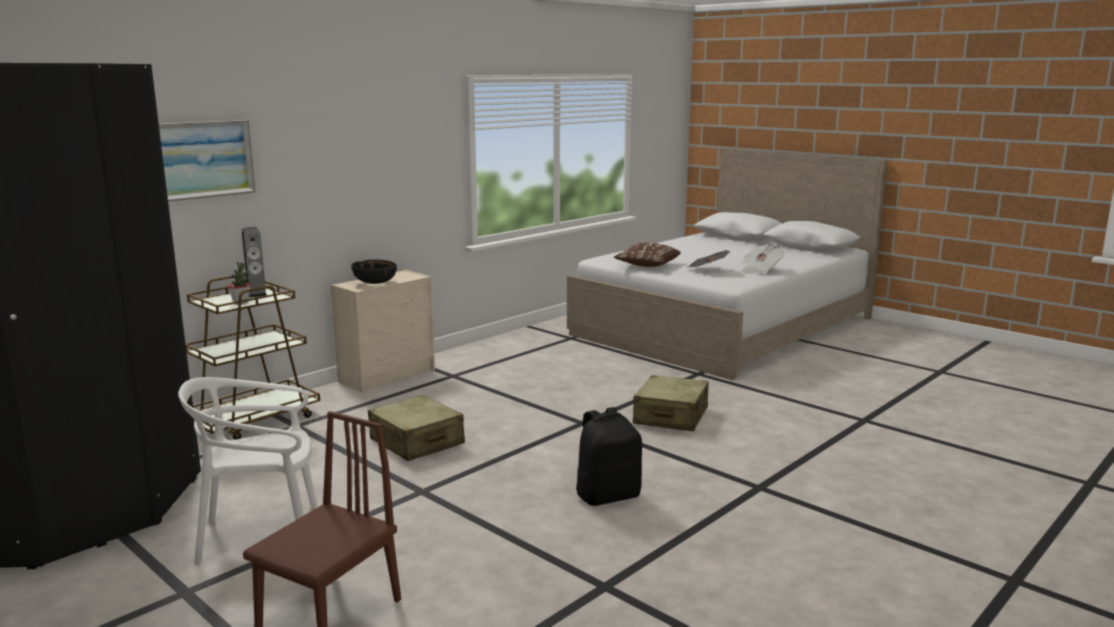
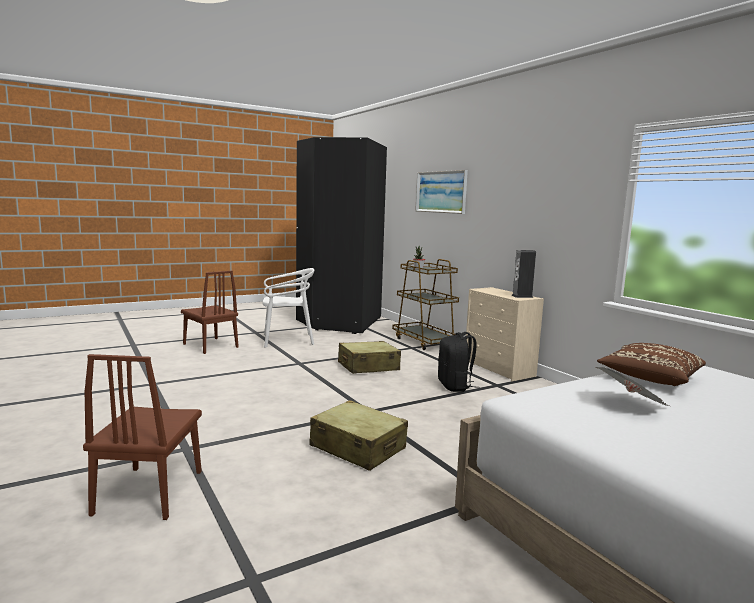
camera: 105 degrees right, 5 degrees down
white chair [178,377,317,565] -> white chair turned 75 degrees clockwise [263,268,314,348]
speaker [242,227,267,298] -> speaker moved to [511,250,536,298]
black bowl [351,260,397,284] -> none
black backpack [576,407,642,506] -> black backpack moved to [438,332,480,392]
newspaper [742,244,784,274] -> none
none -> brown chair [83,354,202,520]

